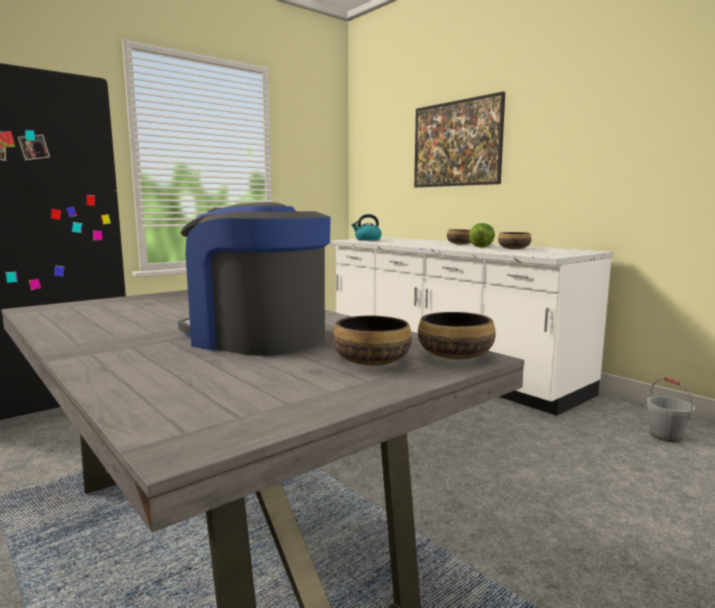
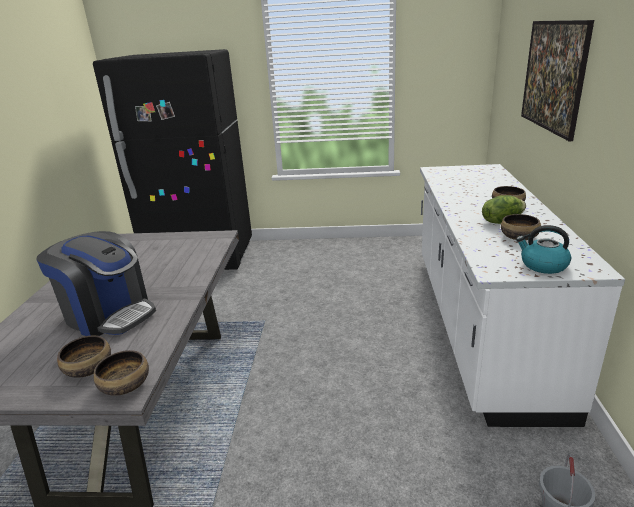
camera: 45 degrees right, 15 degrees up
coffee machine [178,202,331,356] -> coffee machine turned 135 degrees clockwise [36,231,156,336]
kettle [352,214,382,241] -> kettle moved to [516,225,571,274]

